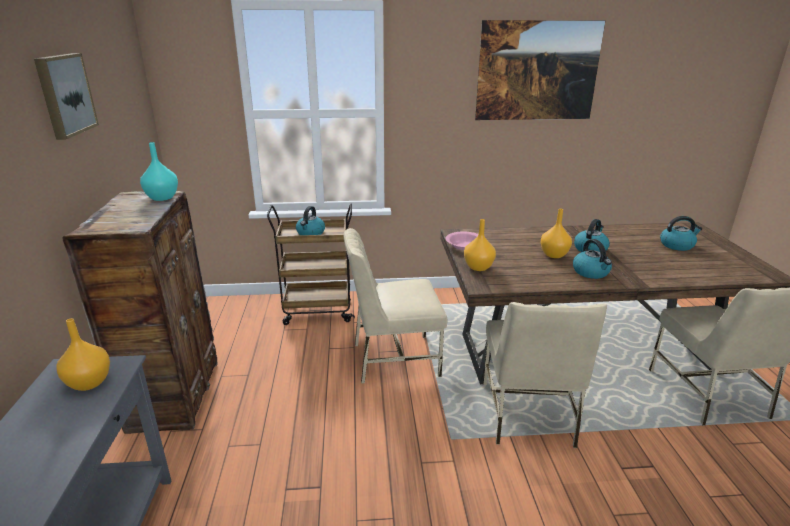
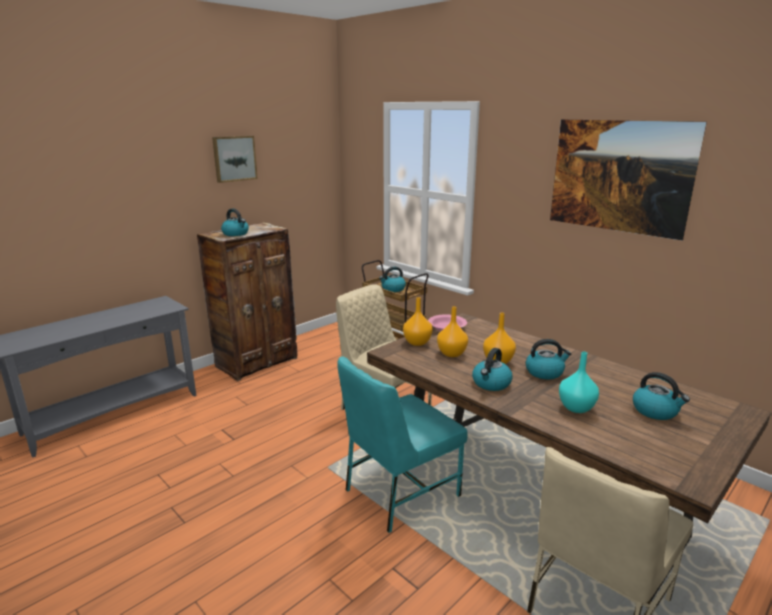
camera: 50 degrees right, 5 degrees down
orange vase [56,318,110,391] -> orange vase moved to [437,306,468,357]
turquoise vase [140,142,178,201] -> turquoise vase moved to [559,352,599,413]
beige chair [483,302,607,448] -> turquoise chair [337,357,468,533]
none -> kettle [221,208,249,236]

